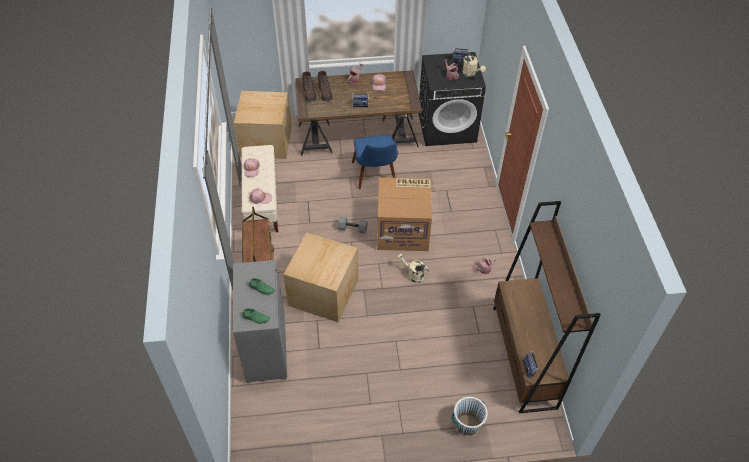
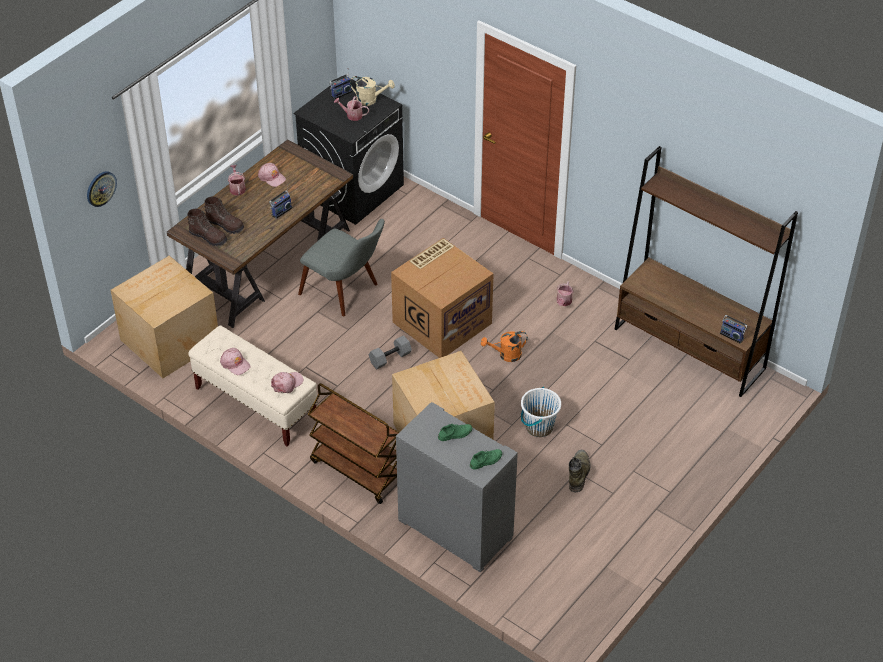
camera: 45 degrees left, 5 degrees down
blue chair [352,135,398,189] -> grey chair [298,219,385,316]
beige watering can [397,253,429,283] -> orange watering can [481,331,528,362]
white bucket [451,397,488,435] -> white bucket moved to [521,387,561,437]
none -> wall clock [87,171,117,207]
none -> green boot [569,450,591,492]

